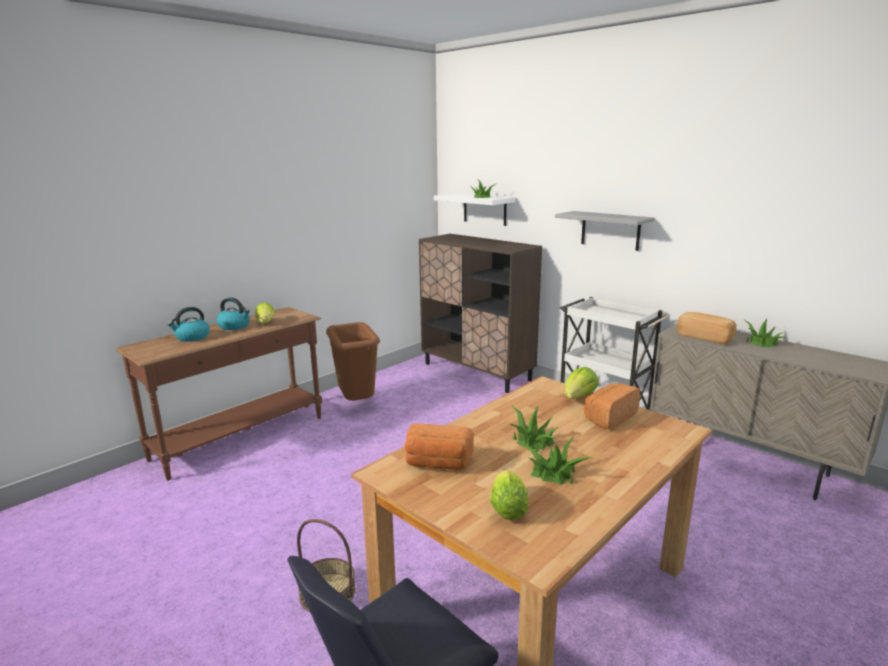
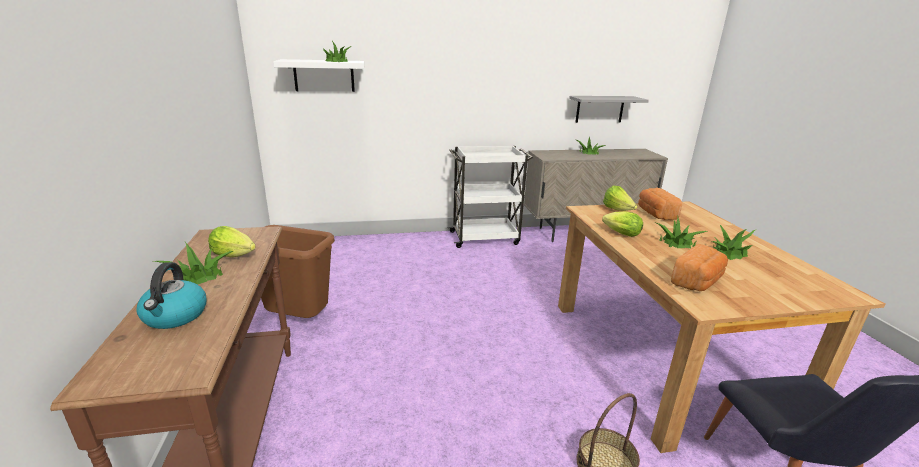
camera: 55 degrees left, 5 degrees up
kettle [217,297,250,330] -> potted plant [153,242,233,285]
brown cabinet [419,234,542,393] -> none
lettuce [490,470,528,520] -> lettuce moved to [602,211,643,237]
grey shelf [555,211,654,251] -> grey shelf moved to [569,96,649,123]
bread [677,312,737,345] -> none

